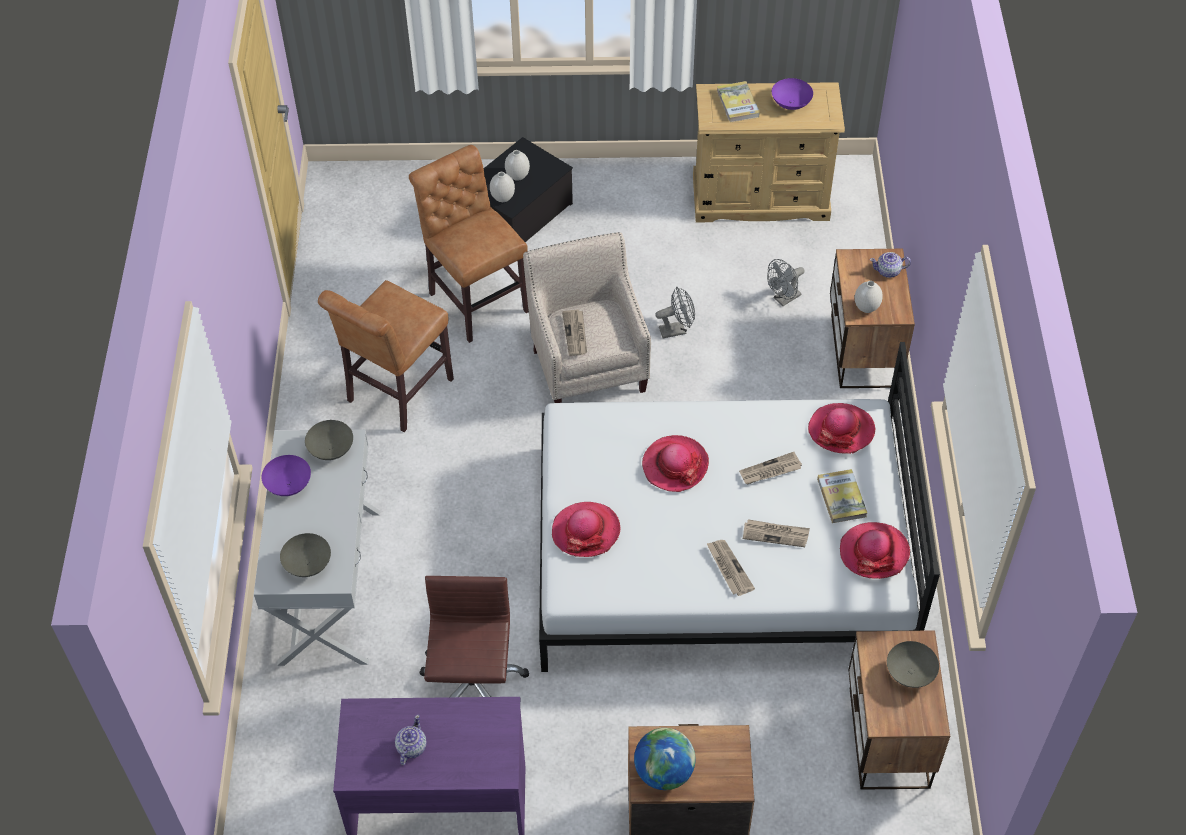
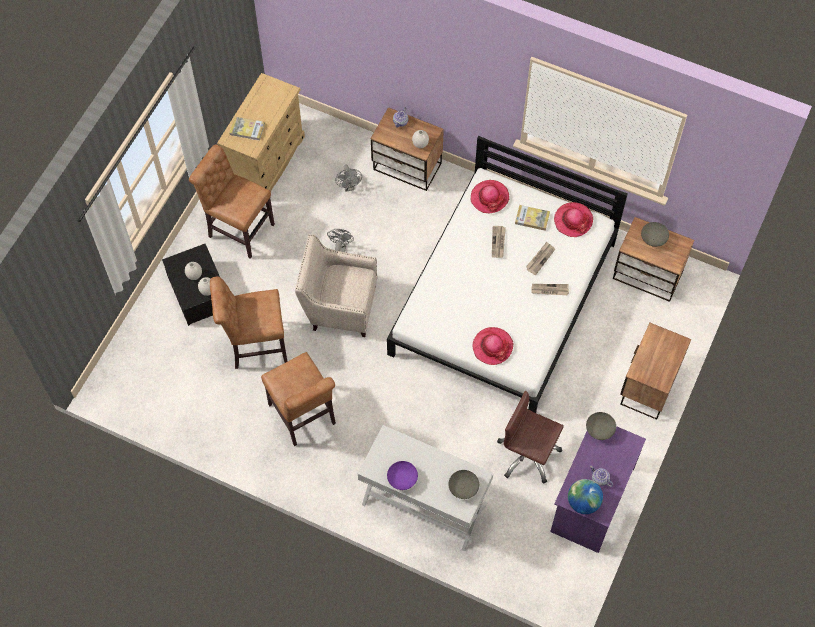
camera: 65 degrees left, 10 degrees up
grey bowl [305,420,353,460] -> grey bowl moved to [586,412,616,440]
newspaper [562,309,587,356] -> none
globe [634,728,696,790] -> globe moved to [568,479,603,514]
hat [642,435,709,492] -> none
purple bowl [772,78,813,110] -> none
none -> brown chair [189,144,275,259]

